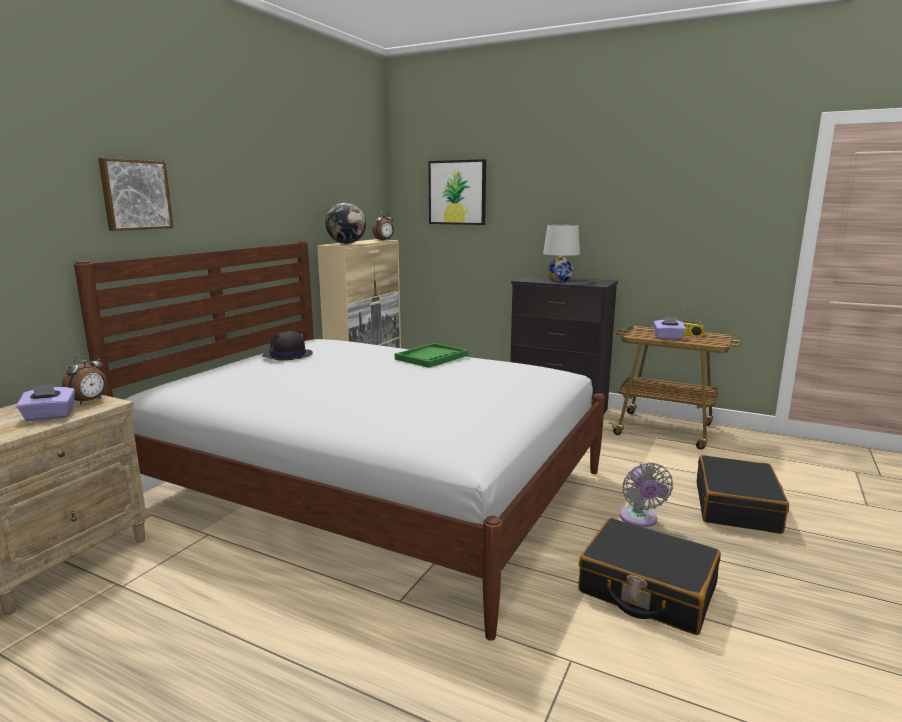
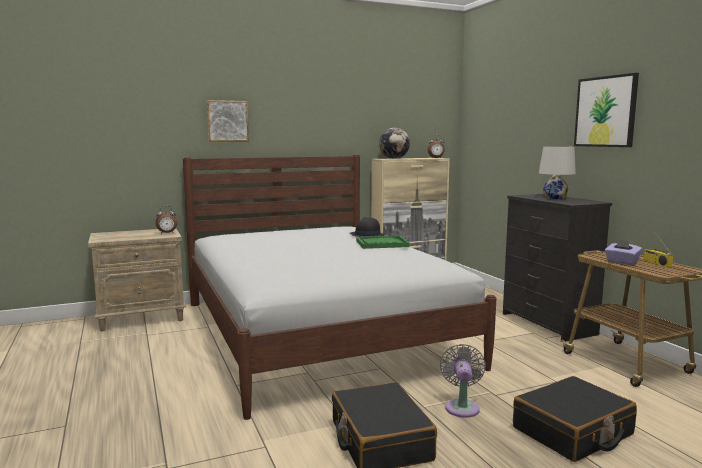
camera: 40 degrees right, 5 degrees down
purple tissue box [16,384,75,421] -> none
black hat [262,331,313,360] -> black hat moved to [350,217,385,237]
picture [428,159,486,225] -> picture moved to [574,73,639,147]
grey fan [620,462,673,527] -> grey fan turned 150 degrees clockwise [440,344,486,418]

